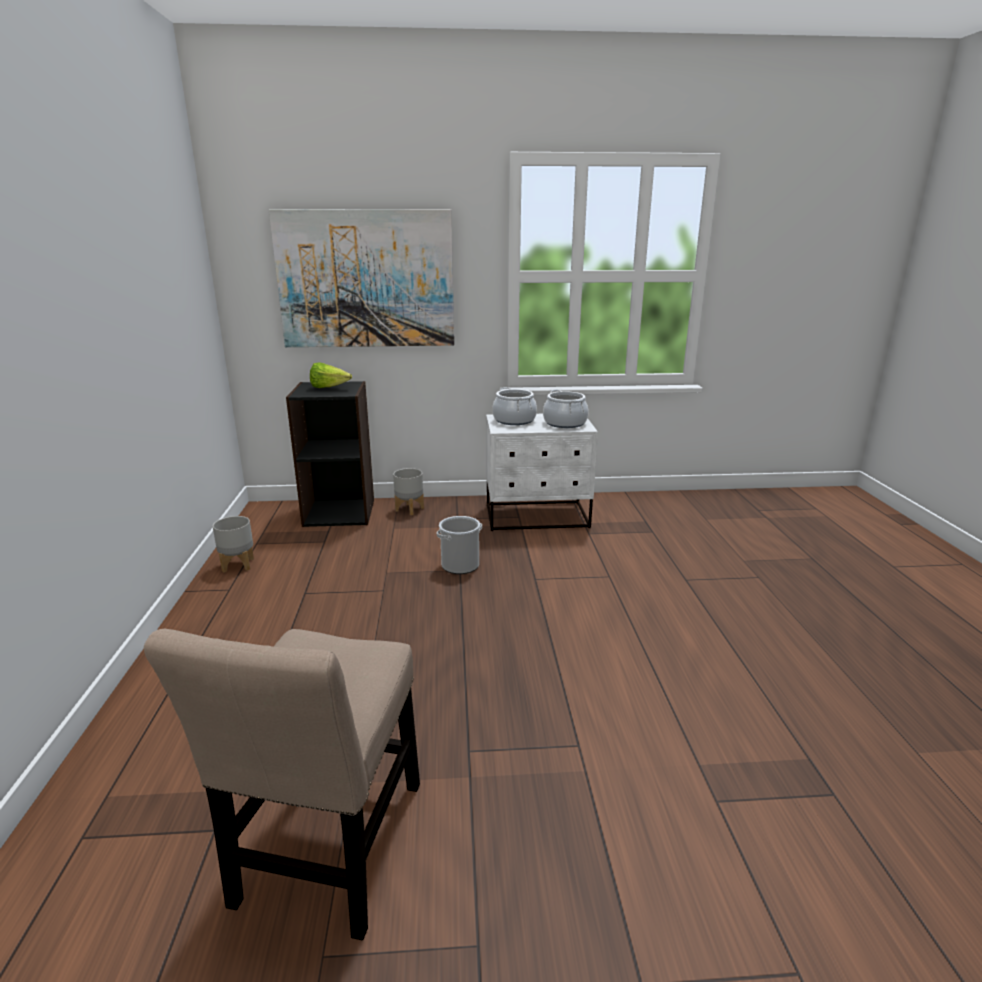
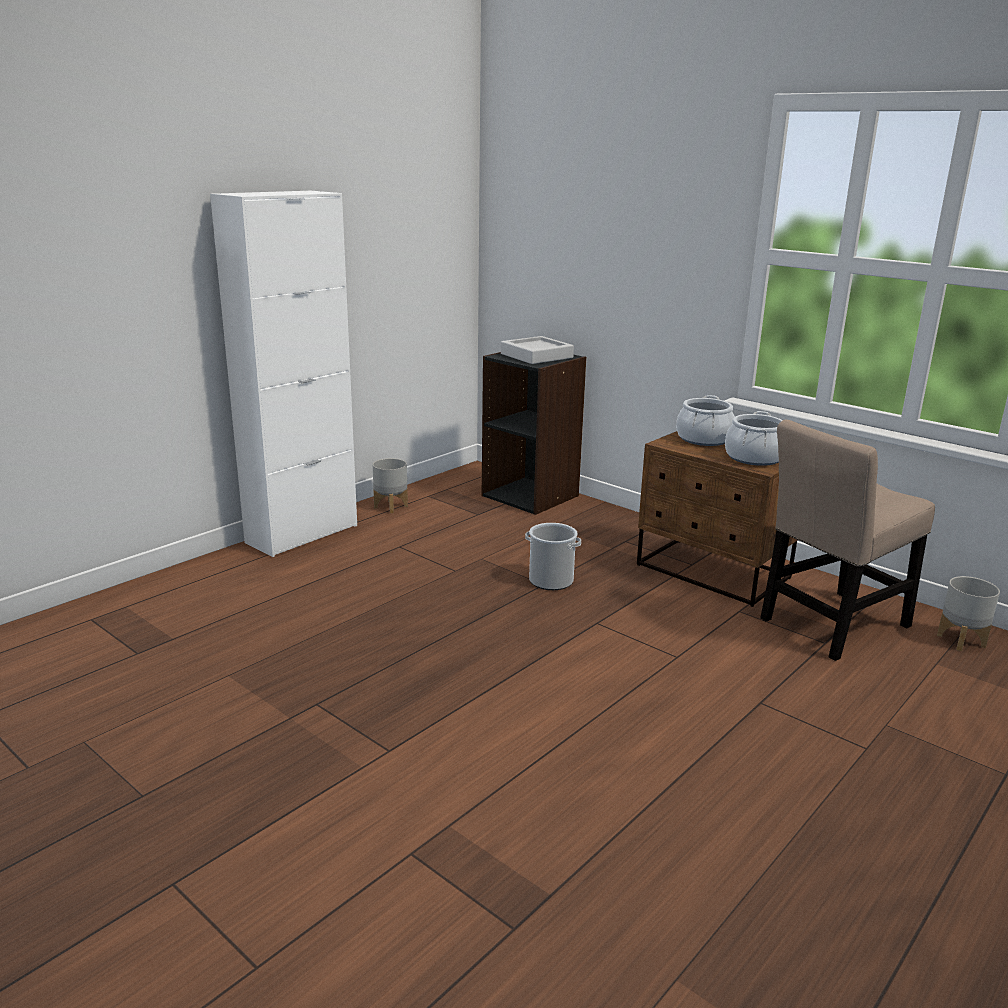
camera: 45 degrees right, 0 degrees up
beige chair [144,629,420,940] -> beige chair moved to [760,420,935,661]
picture [269,209,454,347] -> none
lettuce [310,363,352,388] -> grey tray [501,336,574,364]
grey planter [393,468,424,515] -> grey planter moved to [937,576,1000,651]
white nightstand [486,414,598,531] -> brown nightstand [637,431,797,607]
none -> white cabinet [210,190,357,557]

